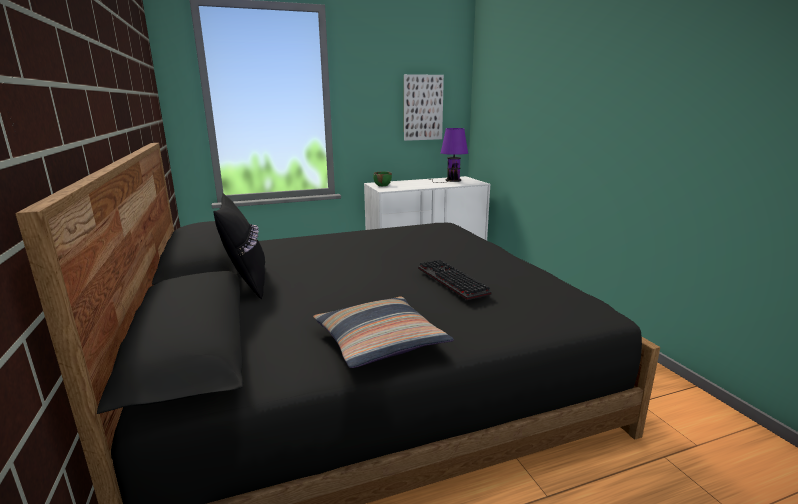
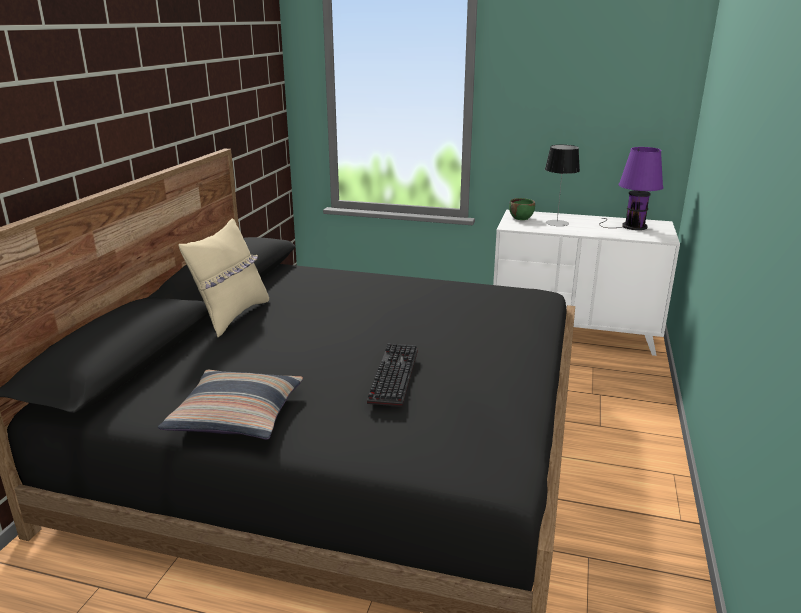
camera: 35 degrees right, 5 degrees up
black pillow [213,193,265,299] -> beige pillow [179,219,269,337]
picture [404,74,444,141] -> none
none -> table lamp [545,145,580,226]

